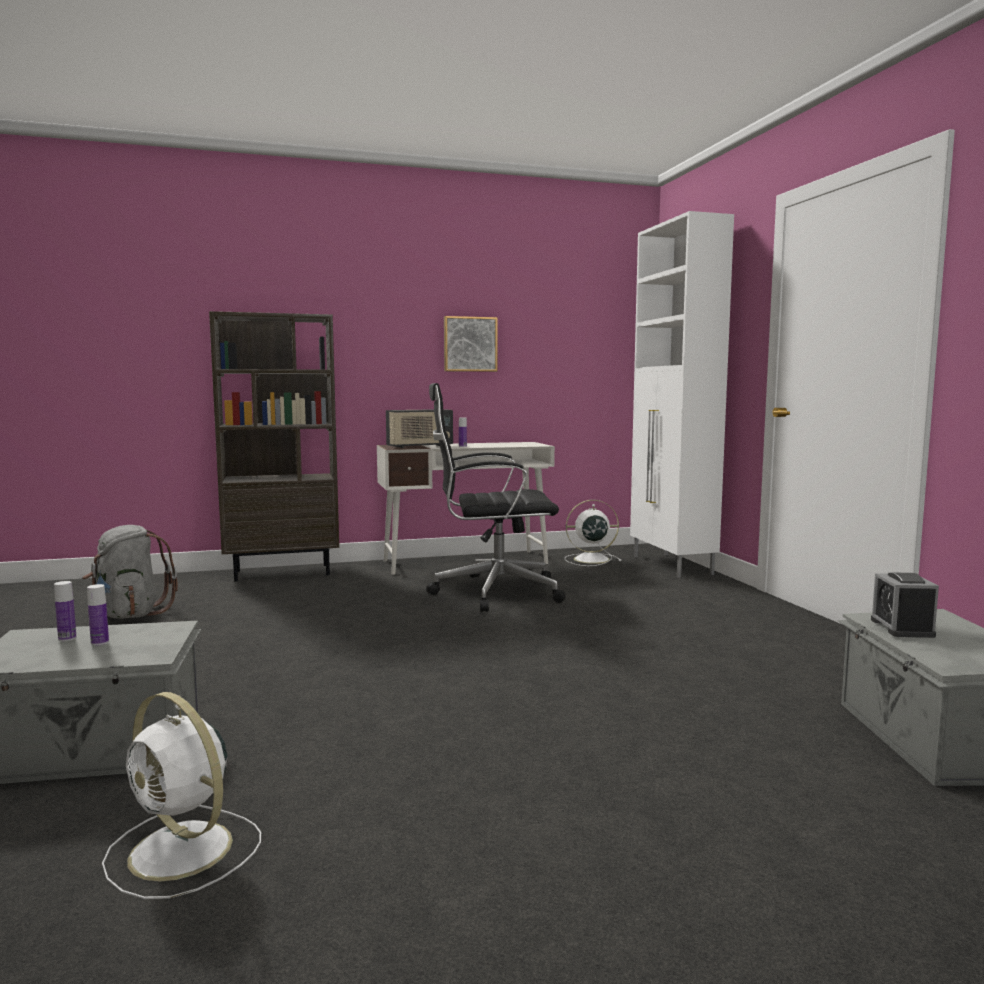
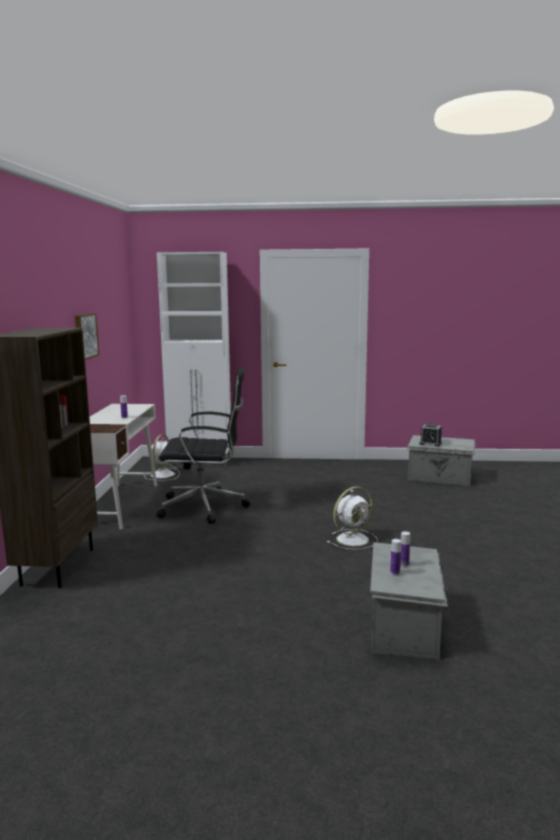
camera: 70 degrees left, 5 degrees up
grey backpack [82,525,177,619] -> none
white fan [102,692,261,899] -> white fan moved to [327,487,378,550]
radio [386,409,453,448] -> none
black office chair [426,383,566,612] -> black office chair turned 105 degrees counterclockwise [157,366,250,524]

